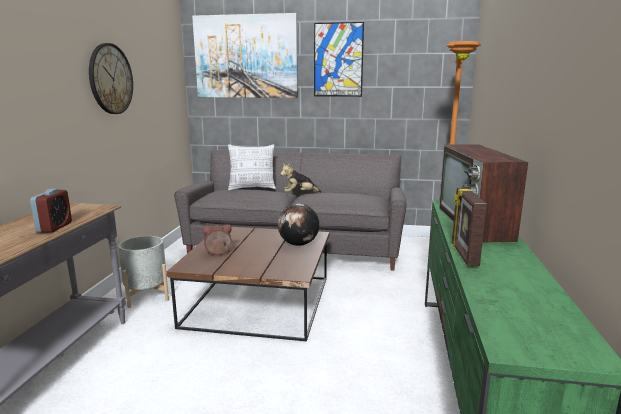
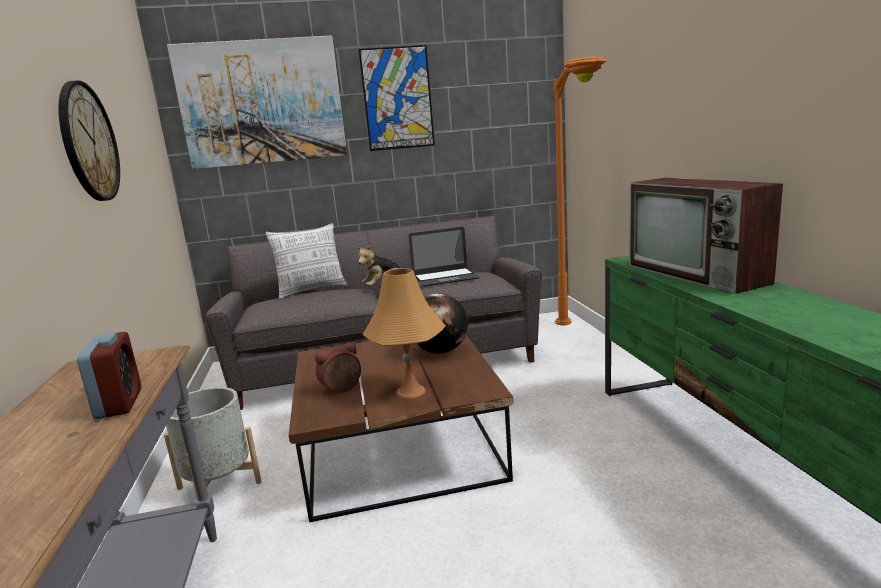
camera: 20 degrees left, 0 degrees up
picture frame [452,187,487,267] -> none
none -> orange table lamp [363,268,446,399]
none -> laptop [408,227,480,286]

